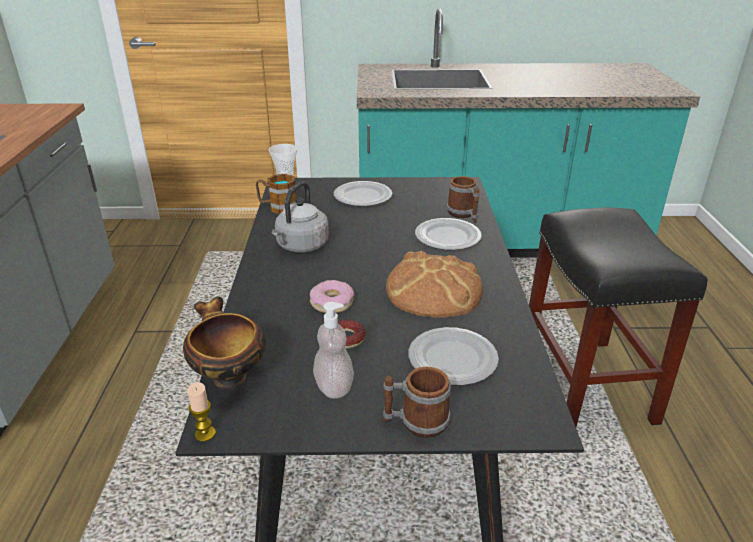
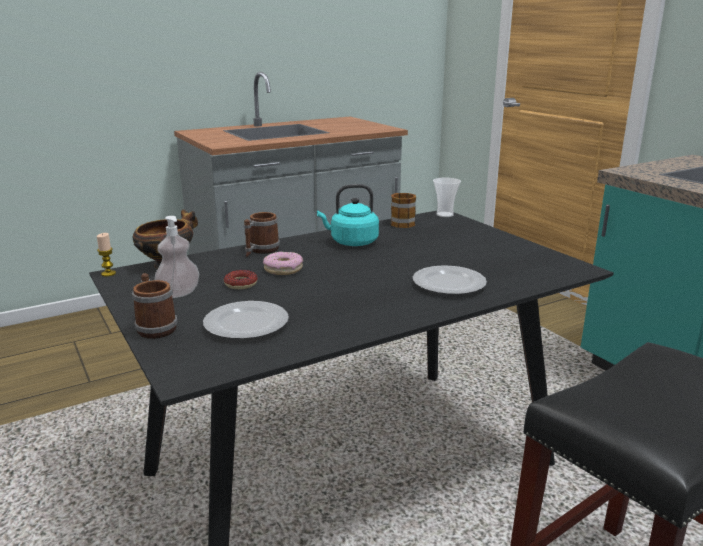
camera: 60 degrees right, 10 degrees down
grey kettle [272,182,329,253] -> turquoise kettle [317,184,379,246]
plate [334,181,392,206] -> none
bread [386,251,483,317] -> none
mug [447,176,480,223] -> mug moved to [244,212,280,257]

